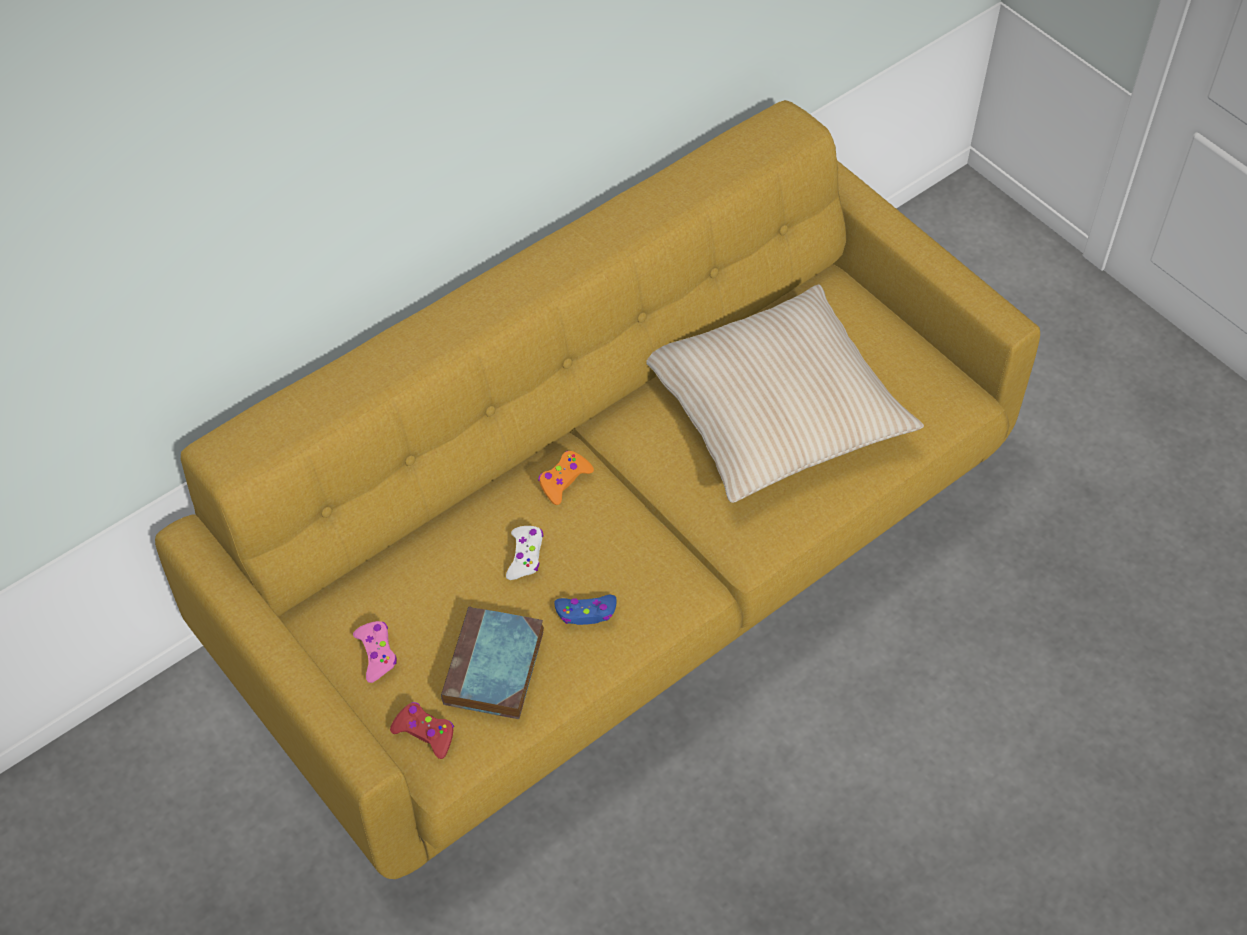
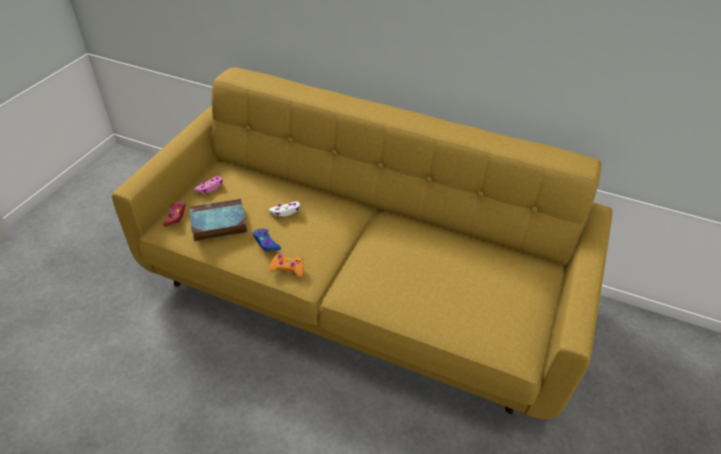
camera: 60 degrees right, 10 degrees down
orange game controller [538,451,594,505] -> orange game controller moved to [269,254,304,277]
beige pillow [646,284,924,503] -> none

